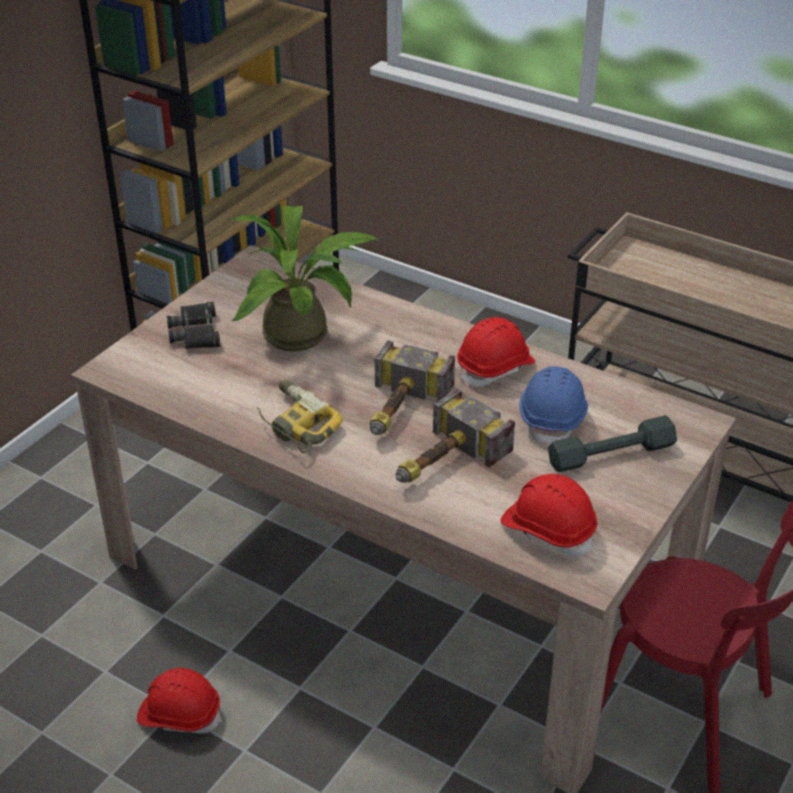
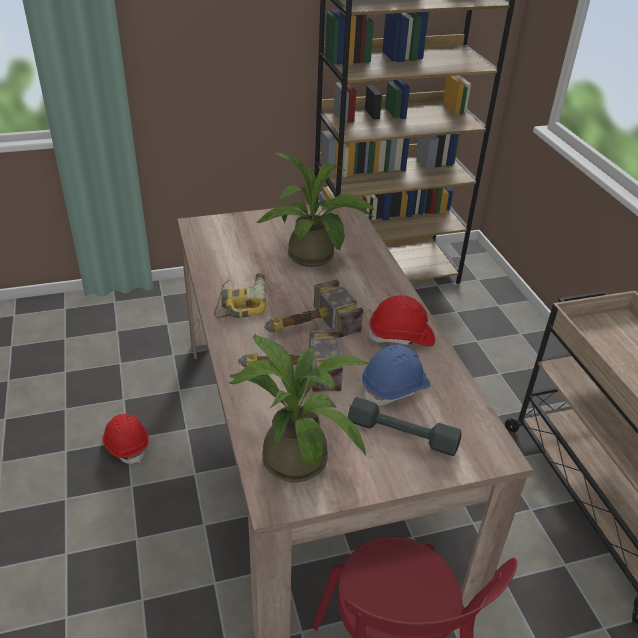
camera: 40 degrees right, 0 degrees up
black binoculars [167,302,221,349] -> none
red hard hat [500,474,598,556] -> potted plant [229,334,371,482]

